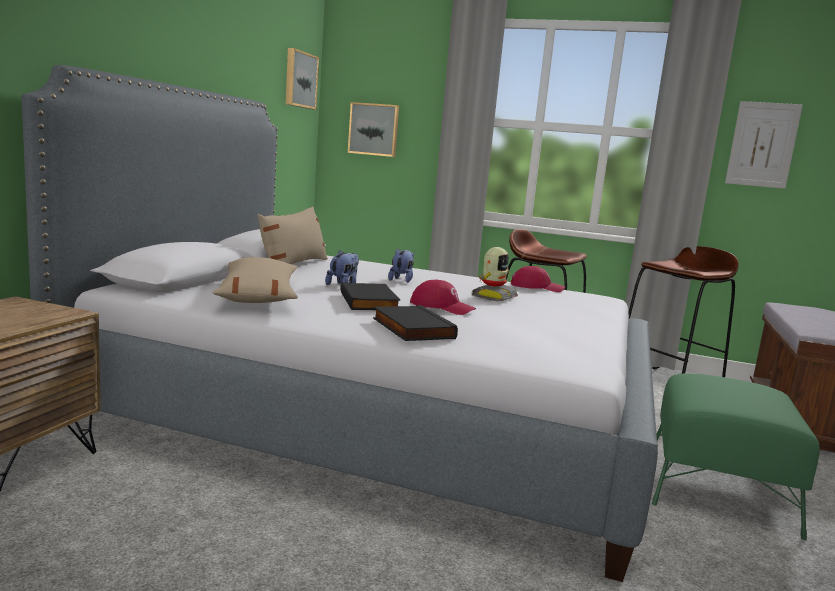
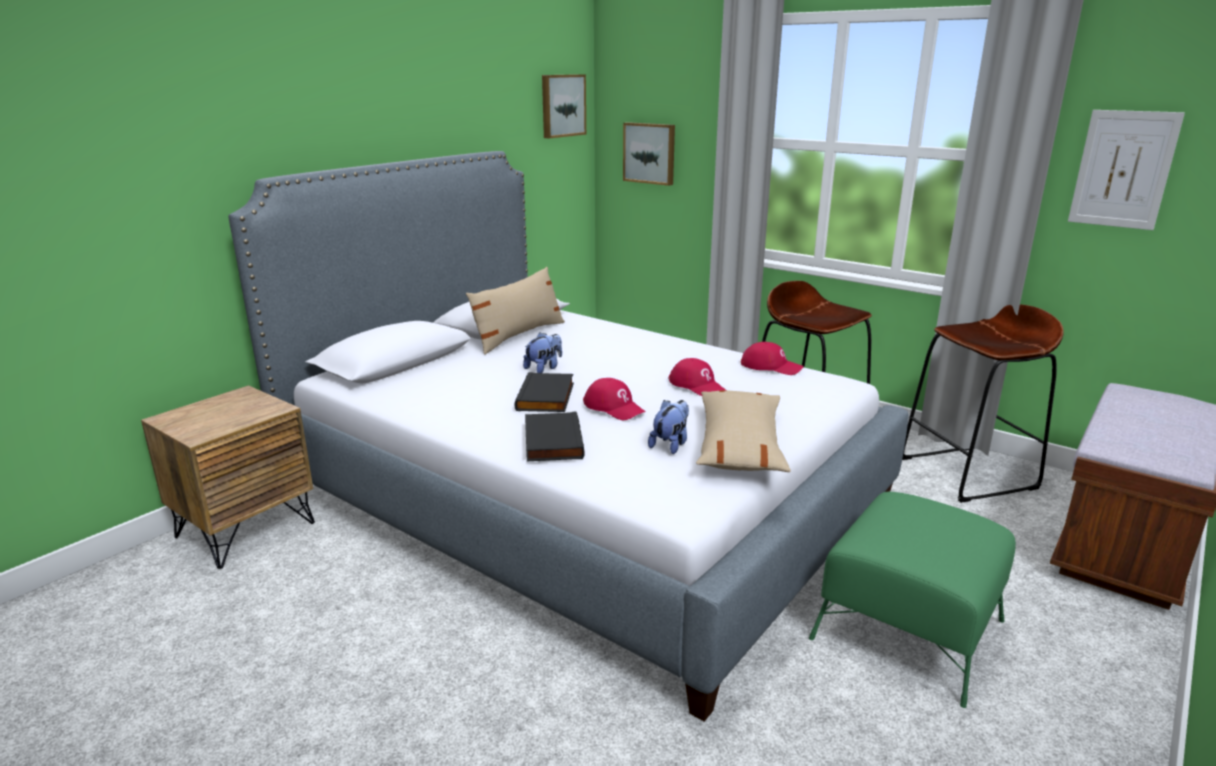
camera: 20 degrees right, 10 degrees up
beige pillow [213,257,298,303] -> beige pillow moved to [696,390,791,472]
plush toy [388,248,414,283] -> plush toy moved to [648,400,689,454]
toy robot [472,247,518,301] -> red cap [668,358,727,396]

